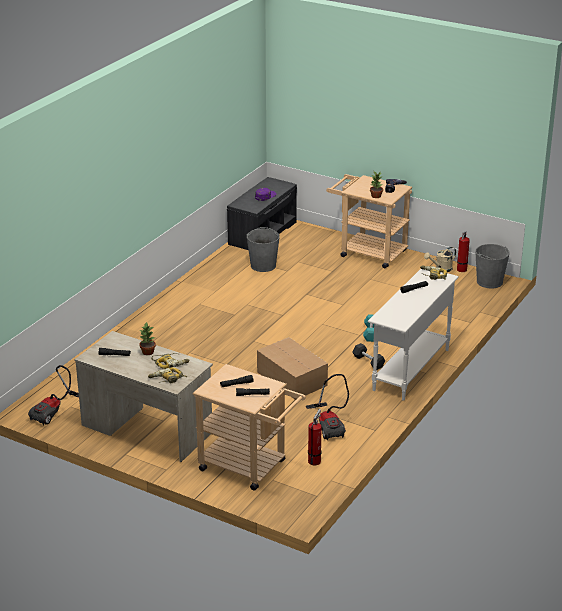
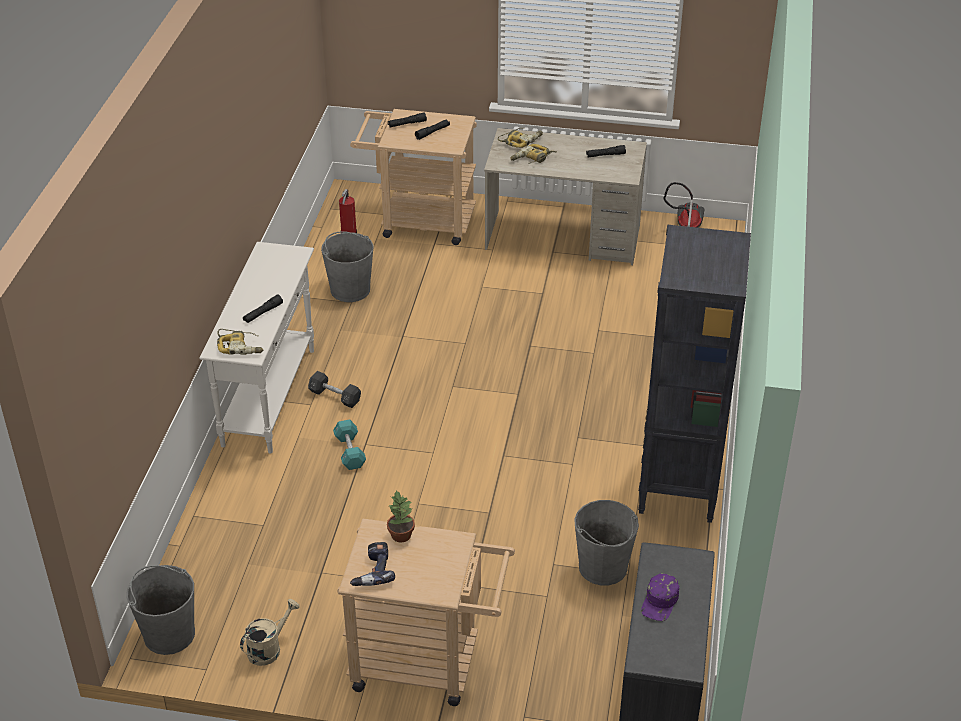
camera: 160 degrees right, 10 degrees up
potted plant [139,322,156,355] -> none
cardboard box [257,337,328,400] -> none
vacuum cleaner [305,374,349,440] -> grey bucket [321,231,374,302]
fire extinguisher [457,231,470,272] -> none
none -> black bookcase [638,225,751,523]

